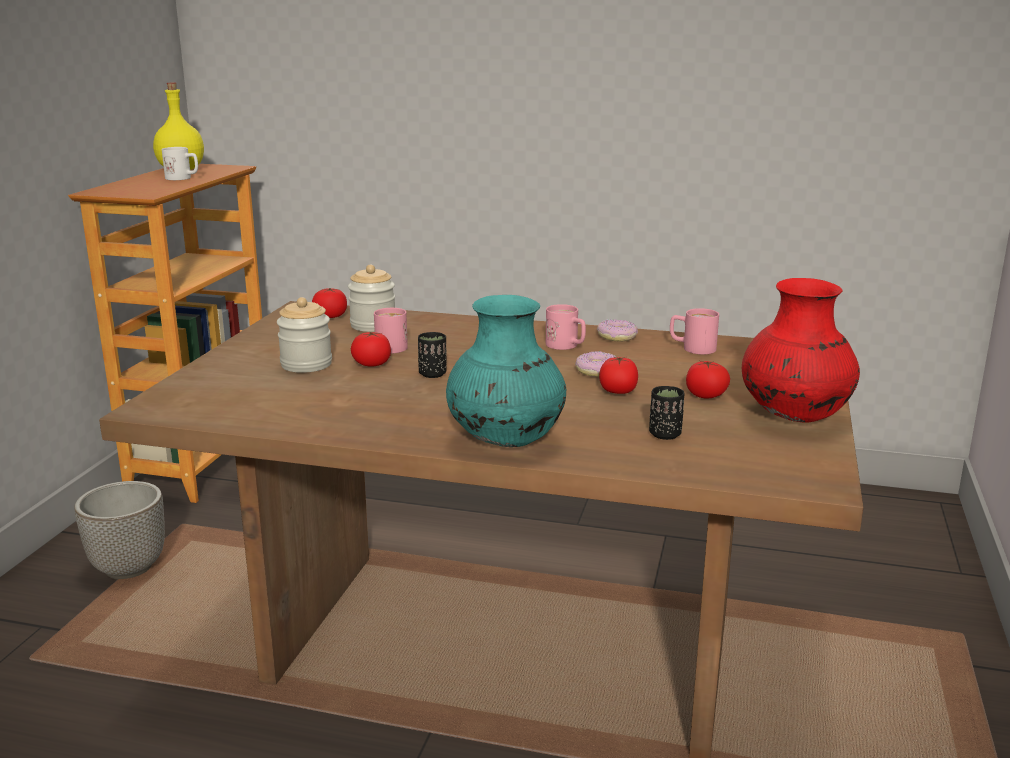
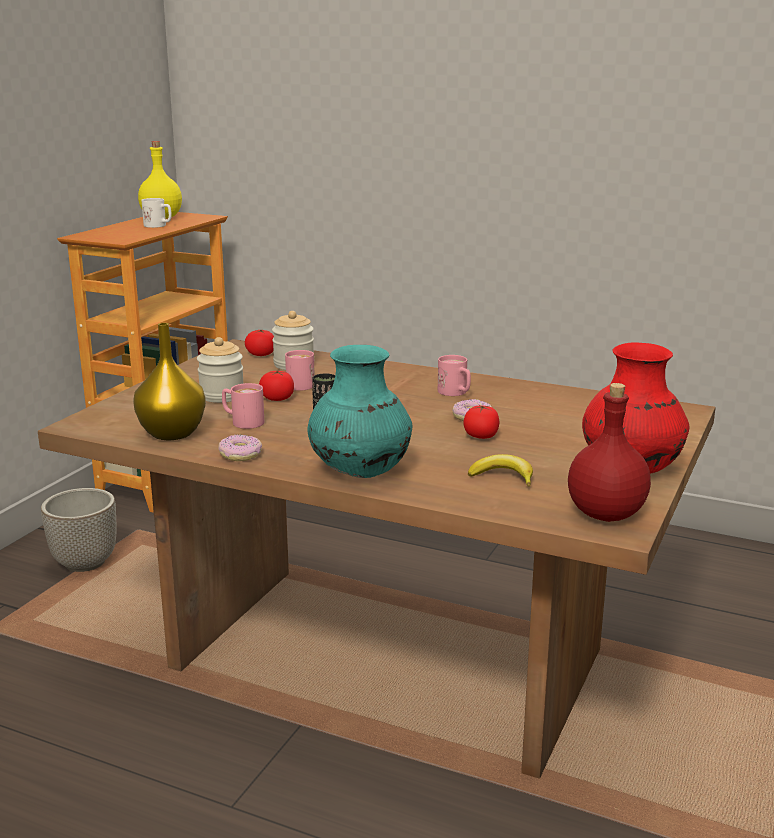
camera: 10 degrees right, 0 degrees up
donut [597,319,638,342] -> donut moved to [218,435,262,461]
black cup [649,386,685,440] -> banana [468,454,533,487]
pink mug [670,308,719,354] -> pink mug moved to [222,383,264,429]
tomato [686,361,730,399] -> none
none -> yellow vase [133,323,206,440]
none -> red bottle [568,383,651,522]

